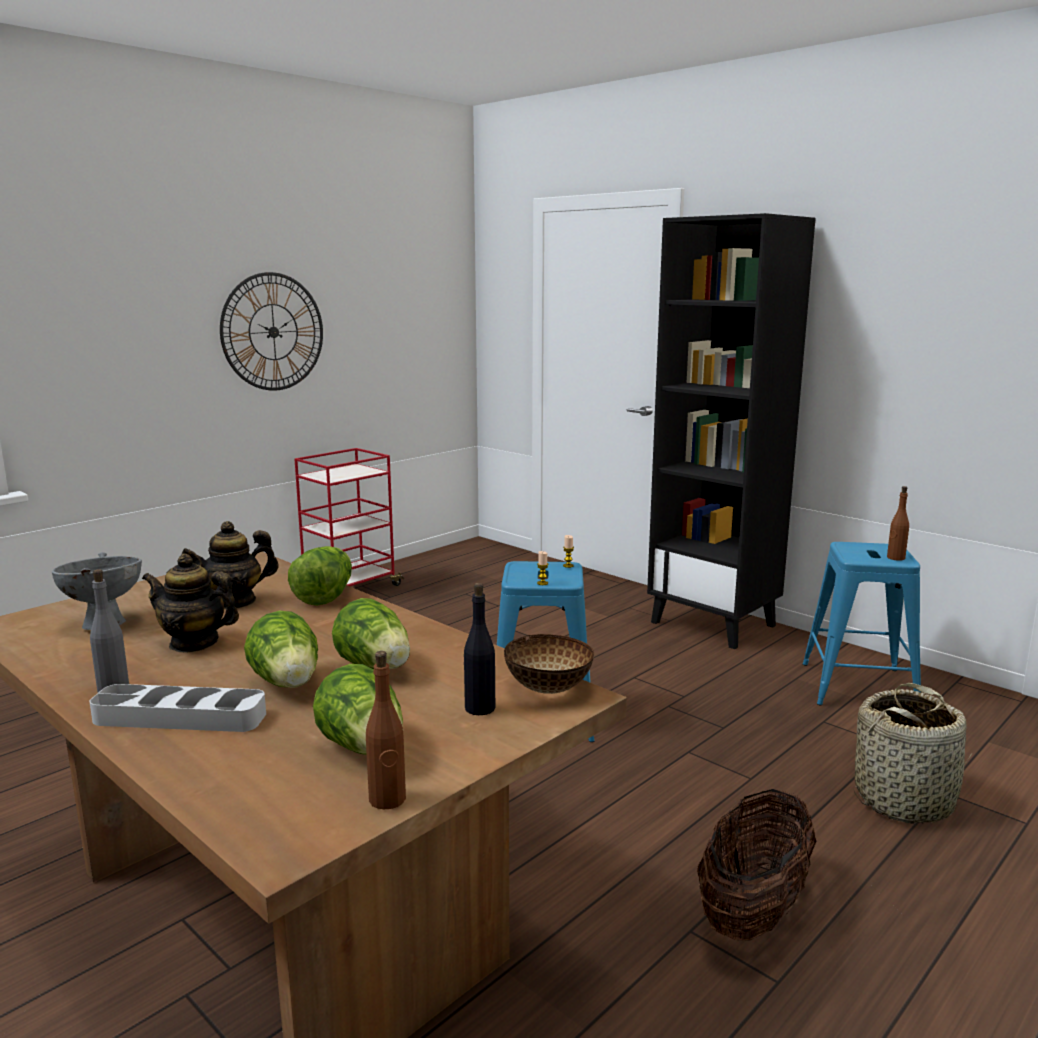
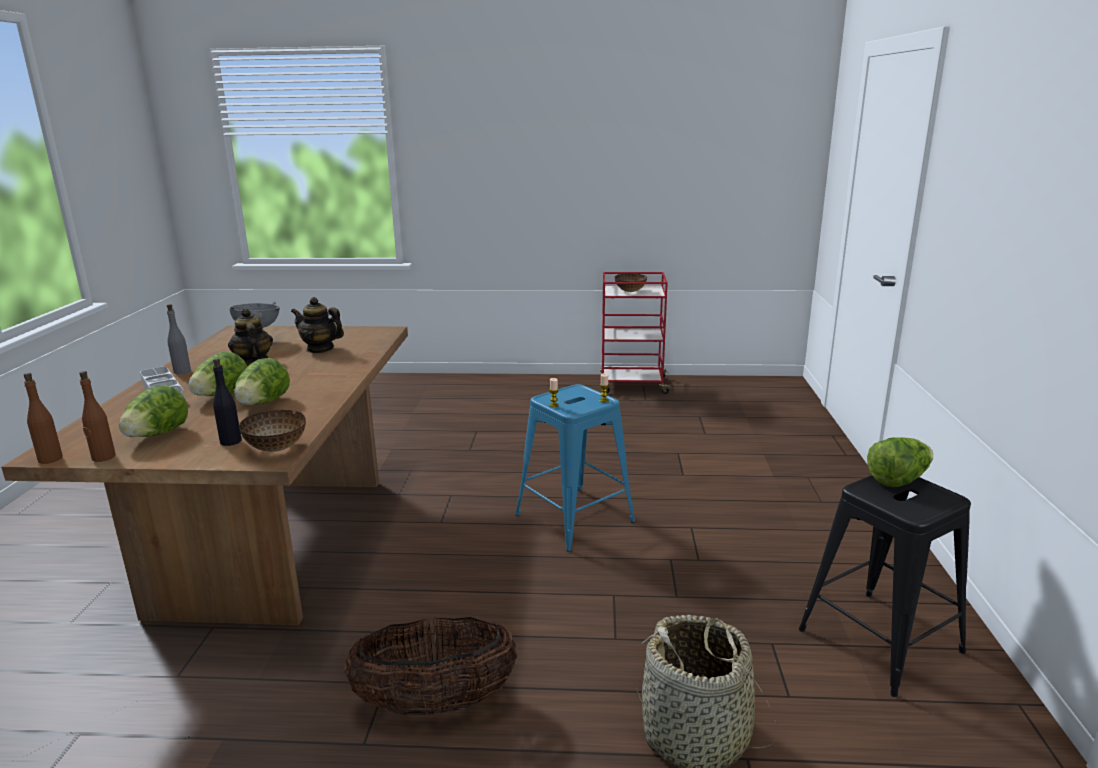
camera: 50 degrees right, 5 degrees up
wall clock [220,272,323,391] -> none
lettuce [288,546,352,606] -> lettuce moved to [867,437,933,487]
black bookcase [647,213,816,649] -> none
blue stool [803,542,921,705] -> black stool [799,475,971,697]
brown bottle [887,486,909,561] -> brown bottle moved to [24,373,63,464]
none -> bowl [615,273,647,292]

